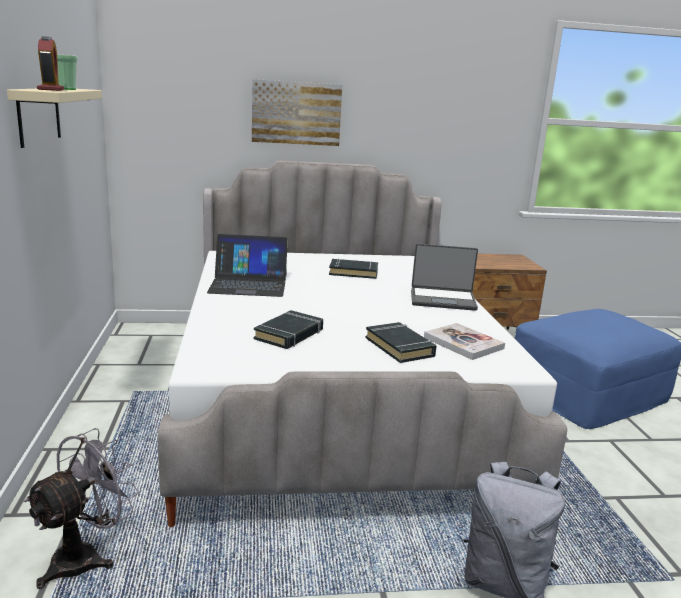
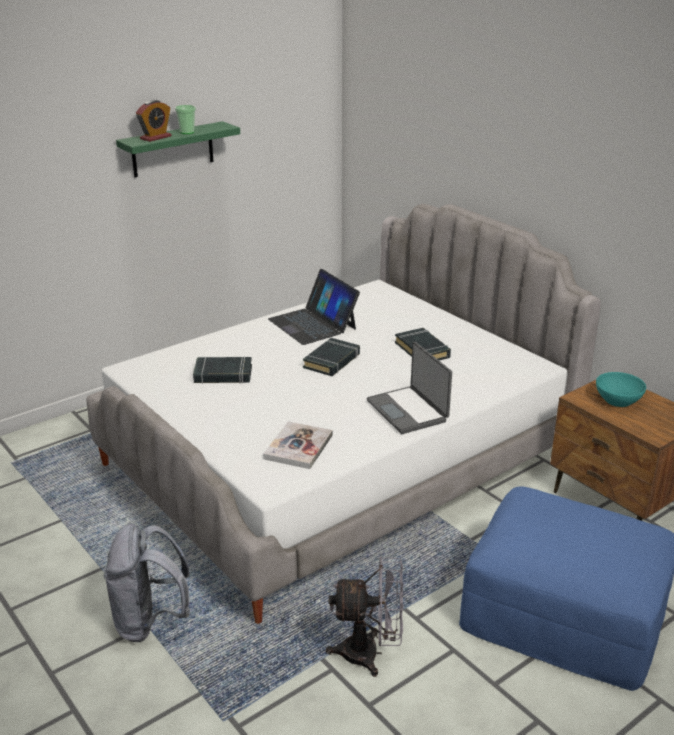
camera: 60 degrees right, 10 degrees up
beige shelf [7,89,102,148] -> green shelf [116,121,240,177]
grey fan [24,428,139,589] -> grey fan moved to [326,556,404,677]
picture [252,79,342,146] -> none
black book [366,322,437,363] -> black book moved to [303,338,360,376]
none -> turquoise bowl [596,372,646,407]

